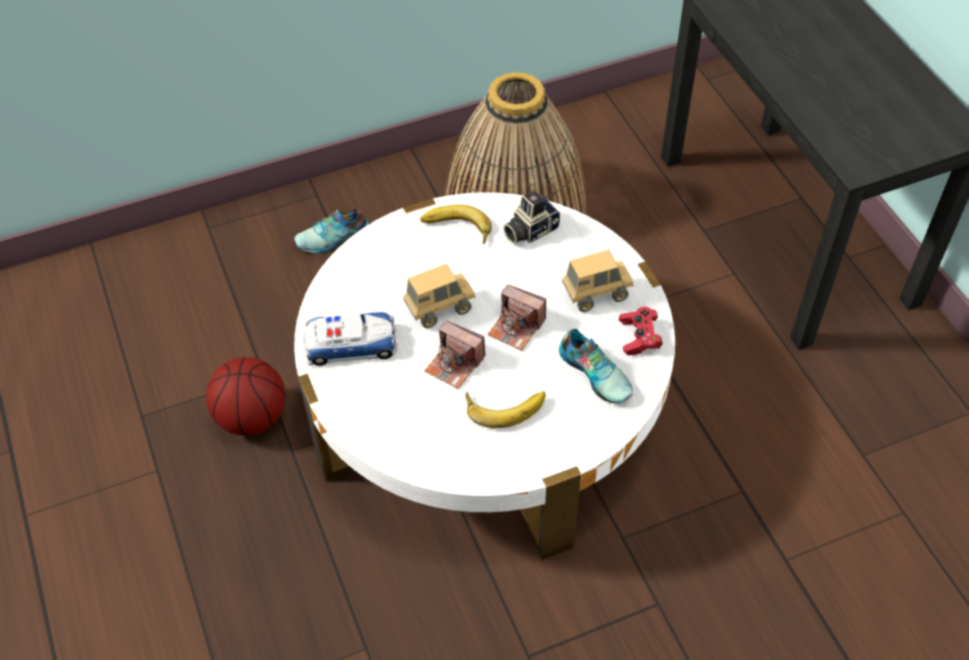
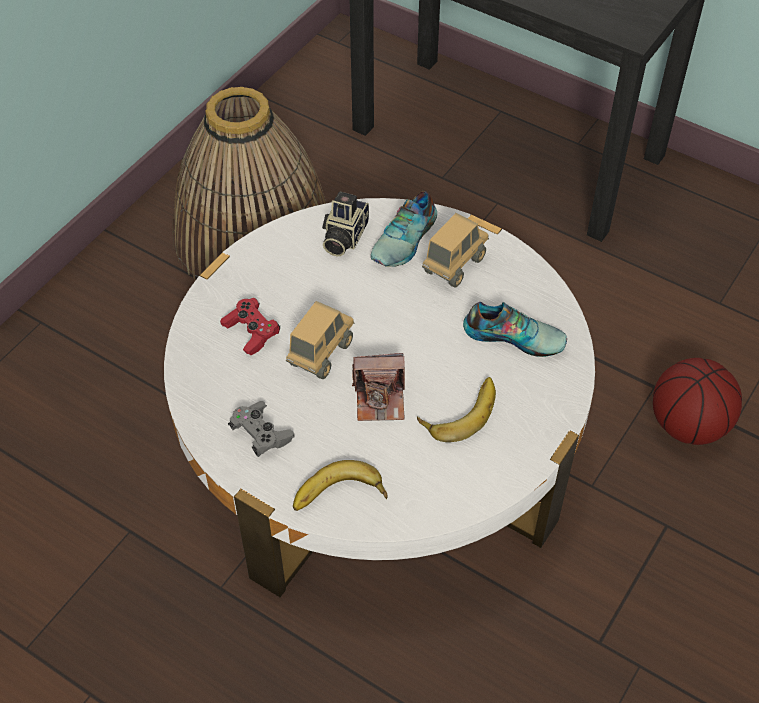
camera: 35 degrees left, 0 degrees up
basketball [206,357,285,435] -> basketball moved to [653,358,742,445]
shoe [294,209,369,254] -> shoe moved to [371,191,437,267]
toy car [303,312,398,366] -> grey game controller [228,401,295,457]
banana [420,205,492,244] -> banana moved to [293,460,387,511]
camera [487,285,546,351] -> none
red game controller [619,307,662,355] -> red game controller moved to [220,298,280,355]

